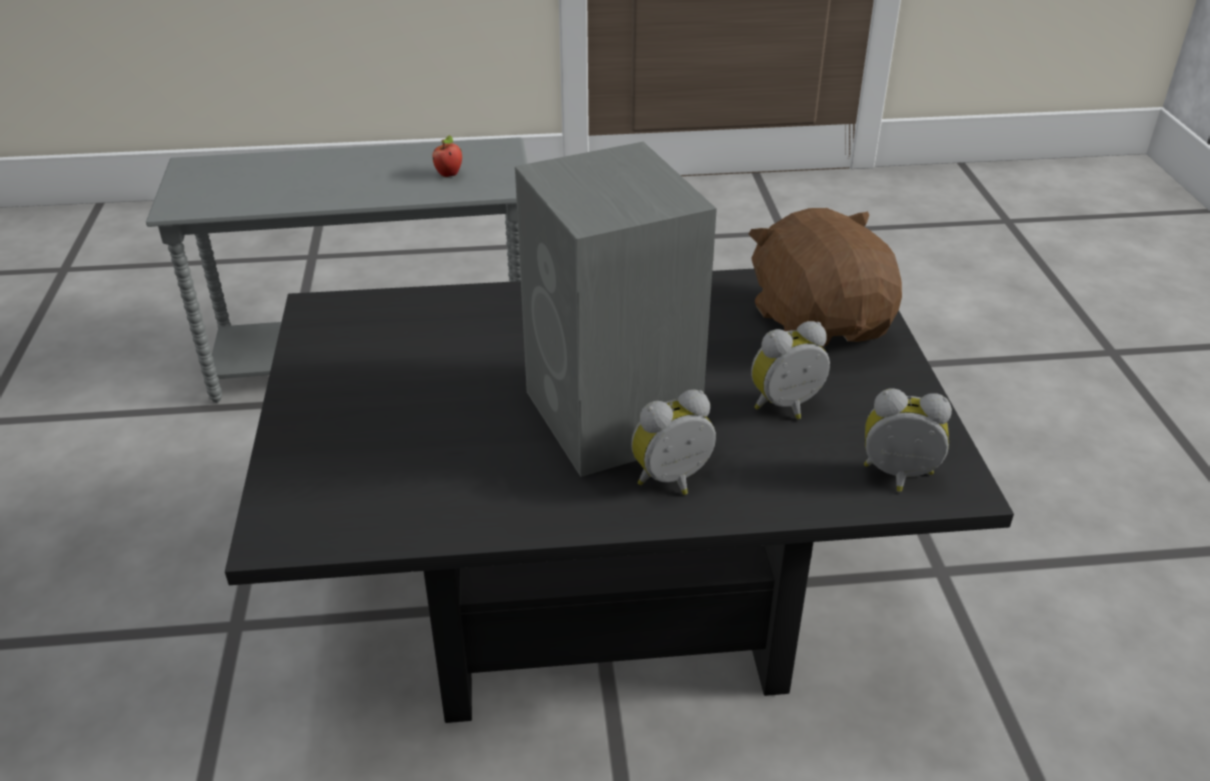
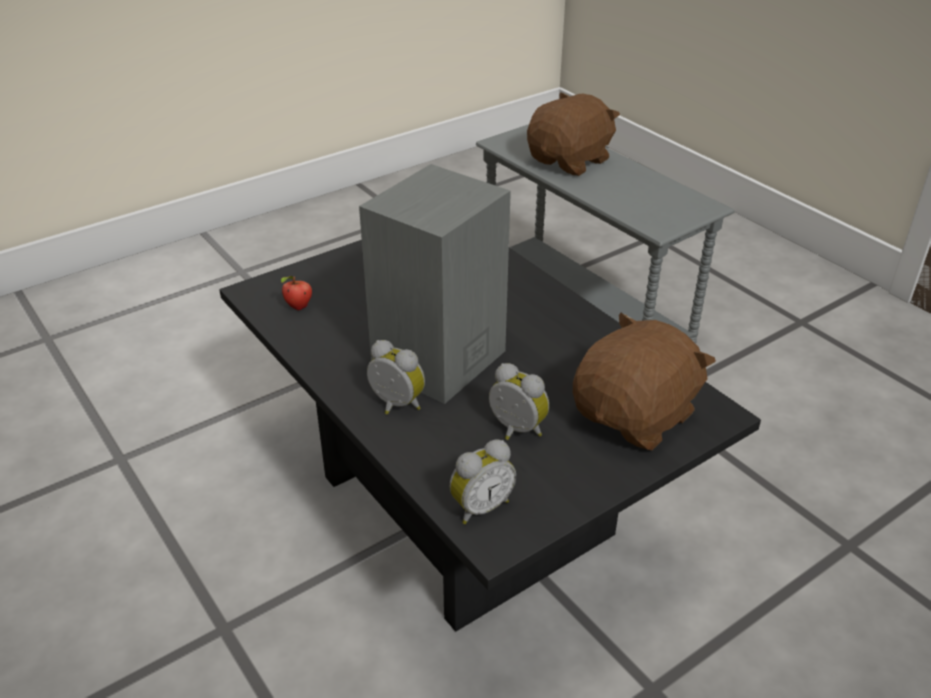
camera: 60 degrees right, 0 degrees up
apple [432,135,462,177] -> apple moved to [281,276,312,310]
alarm clock [864,388,952,492] -> alarm clock turned 75 degrees clockwise [450,439,516,524]
none -> brown plush toy [527,92,620,176]

